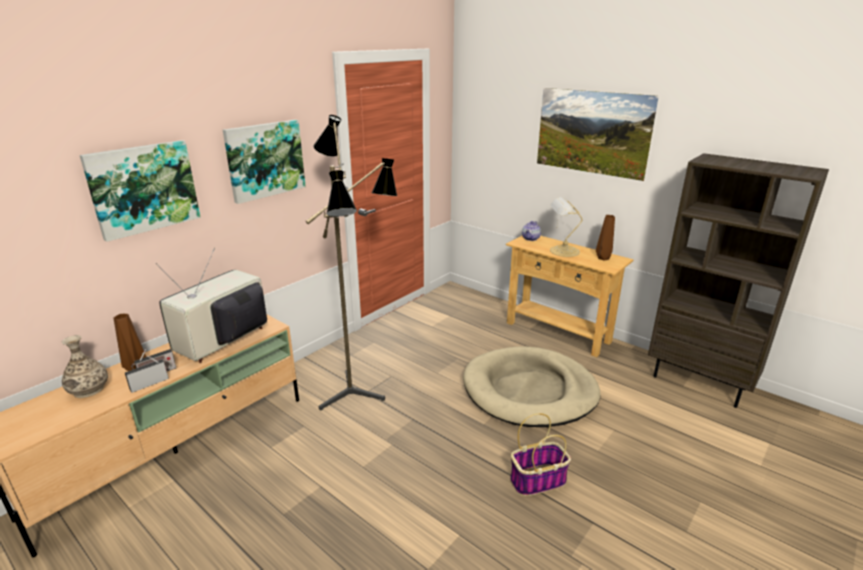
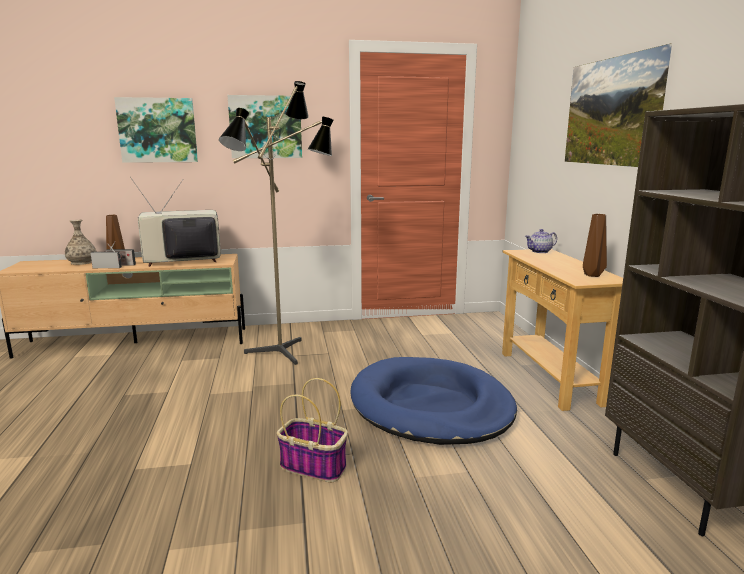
camera: 40 degrees right, 10 degrees down
beige dog bed [463,346,601,427] -> blue dog bed [350,357,517,445]
table lamp [550,197,582,257] -> none

